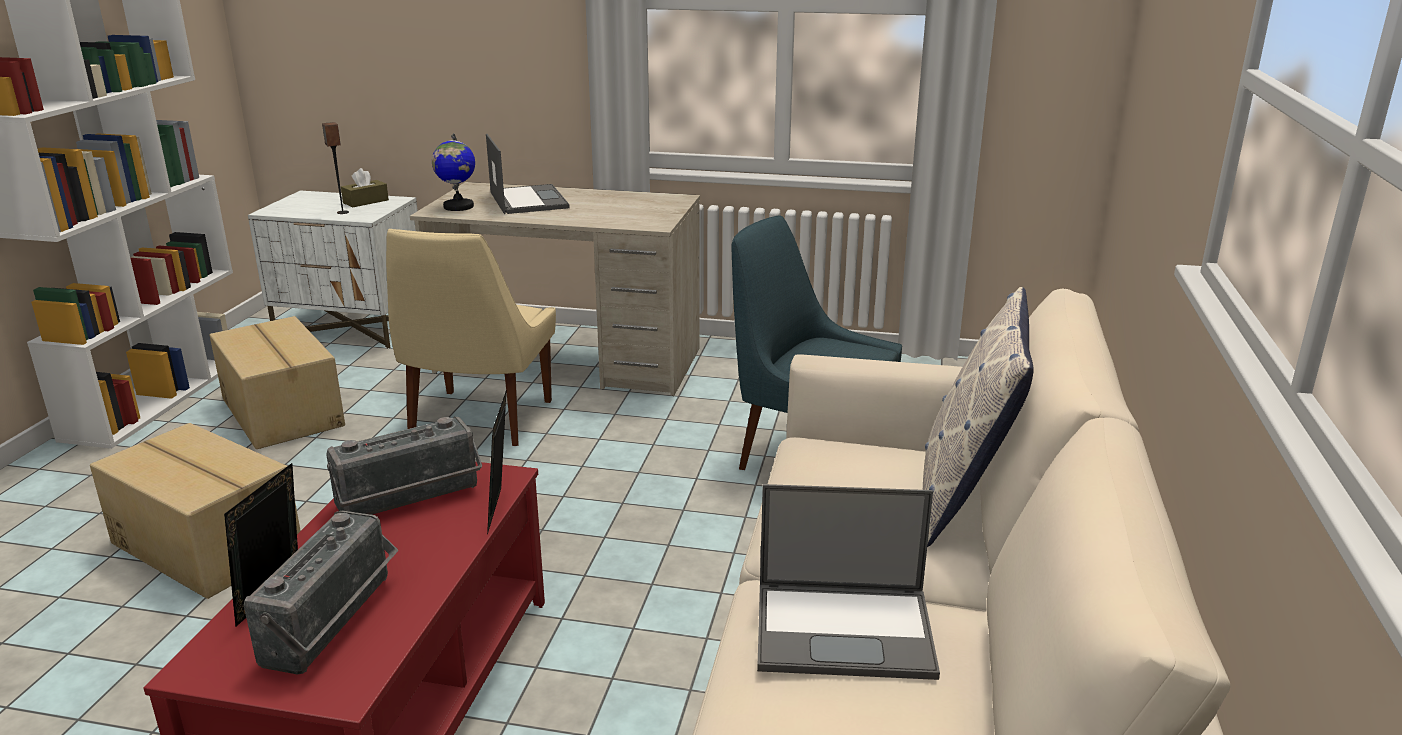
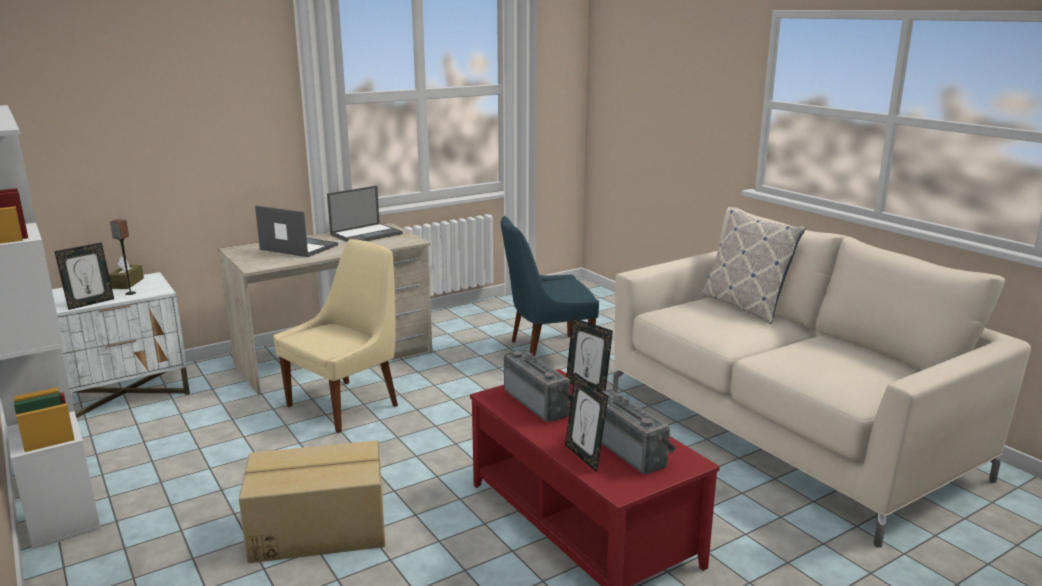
camera: 45 degrees left, 5 degrees down
cardboard box [210,316,345,449] -> none
radio [326,417,482,515] -> radio turned 45 degrees counterclockwise [504,350,572,422]
beige chair [386,229,556,446] -> beige chair turned 105 degrees counterclockwise [273,239,398,433]
globe [432,133,475,211] -> none
laptop [757,484,940,680] -> laptop moved to [327,186,403,242]
none -> picture frame [54,243,114,310]

